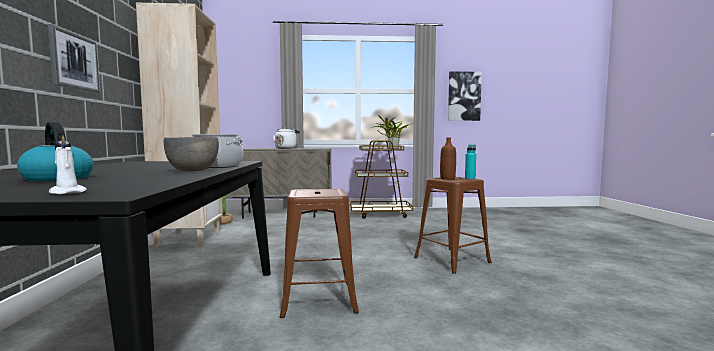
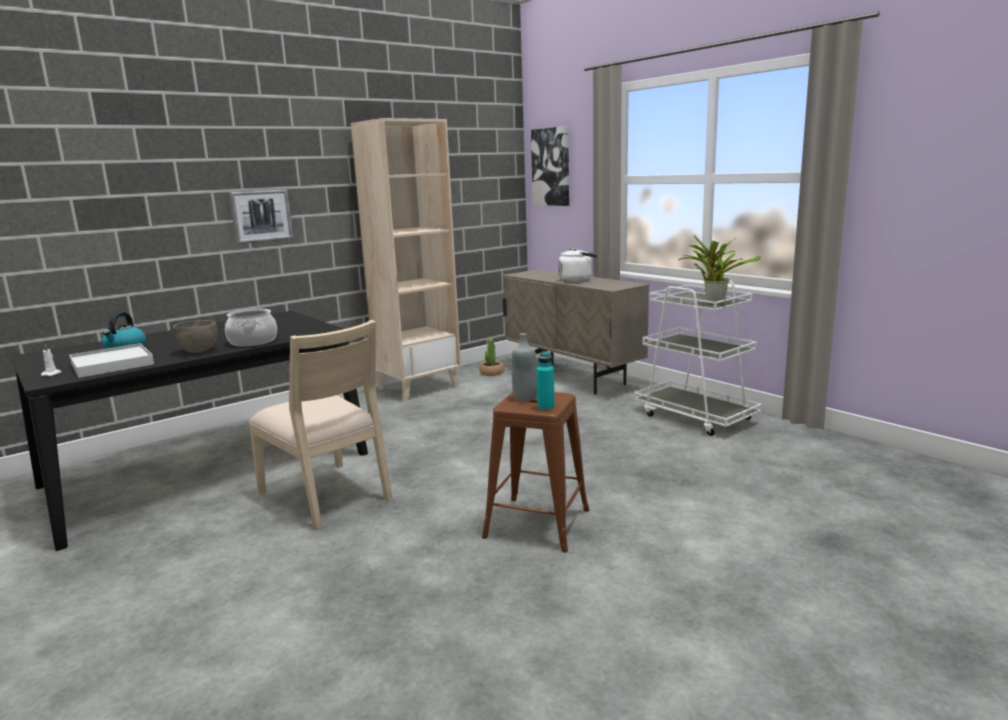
camera: 55 degrees right, 10 degrees up
brown stool [280,189,359,318] -> beige chair [248,320,393,530]
brown cart [350,140,413,219] -> white cart [634,280,762,436]
brown bottle [440,138,456,180] -> grey bottle [512,333,537,402]
picture [448,71,482,121] -> picture moved to [531,126,569,206]
none -> white tray [69,343,154,378]

